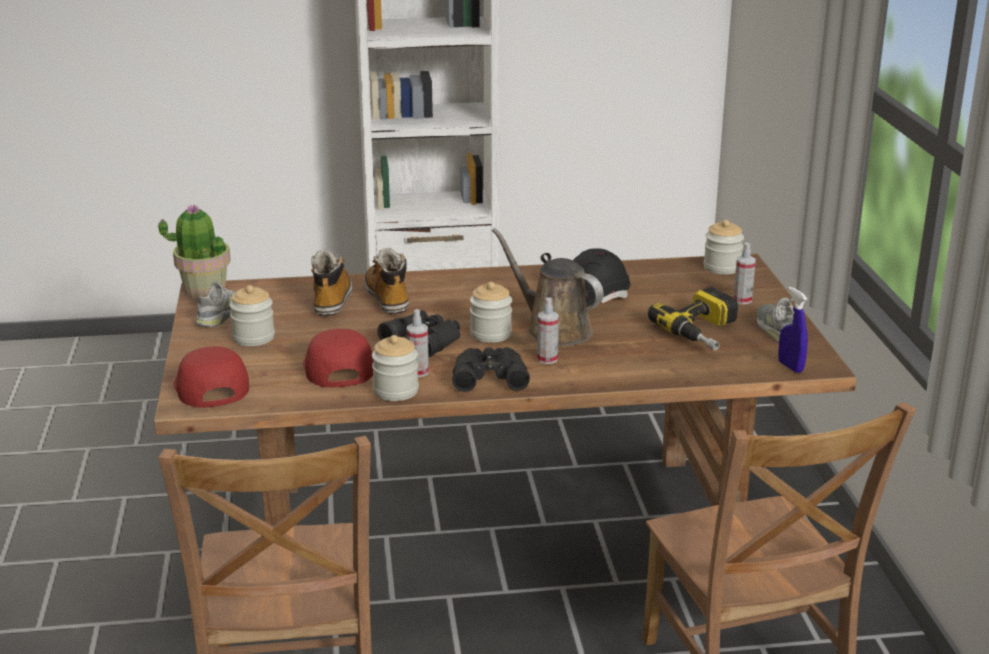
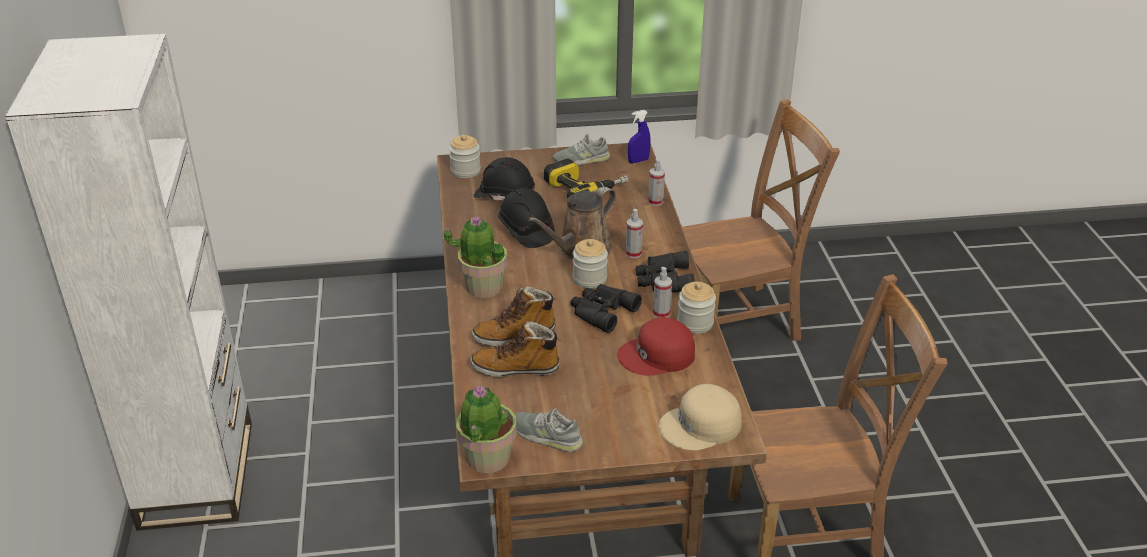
camera: 90 degrees left, 10 degrees up
red cap [174,346,249,408] -> beige cap [658,384,742,450]
jar [229,285,275,346] -> none
spray bottle [734,243,756,304] -> spray bottle moved to [648,159,665,206]
none -> potted plant [444,217,508,298]
none -> black hard hat [474,157,535,201]

